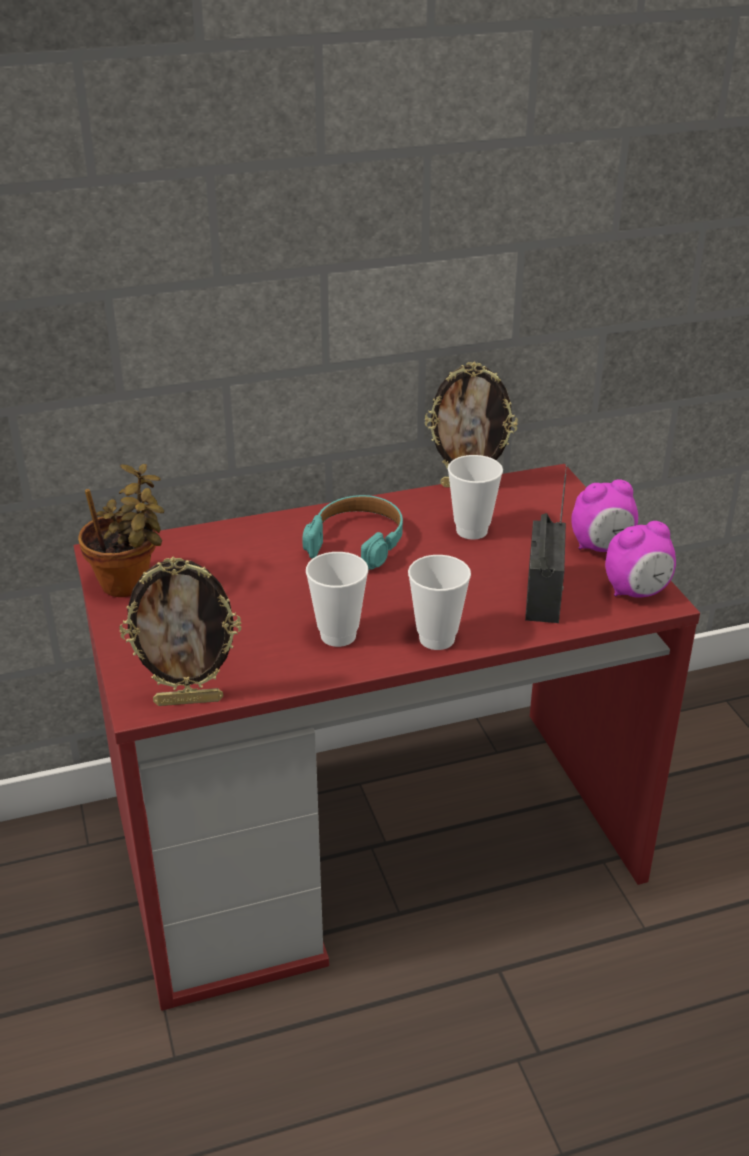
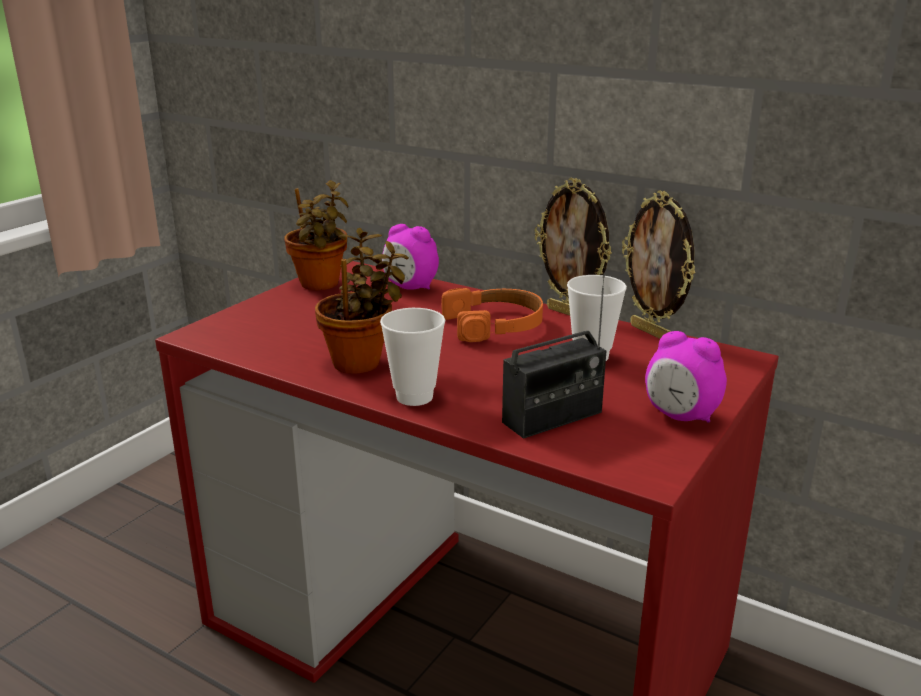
camera: 50 degrees right, 10 degrees down
picture frame [119,557,241,706] -> picture frame moved to [535,178,612,316]
turquoise headphones [302,495,403,570] -> orange headphones [441,288,543,342]
cup [306,552,368,647] -> potted plant [315,228,409,374]
alarm clock [605,521,676,598] -> alarm clock moved to [382,224,439,290]

